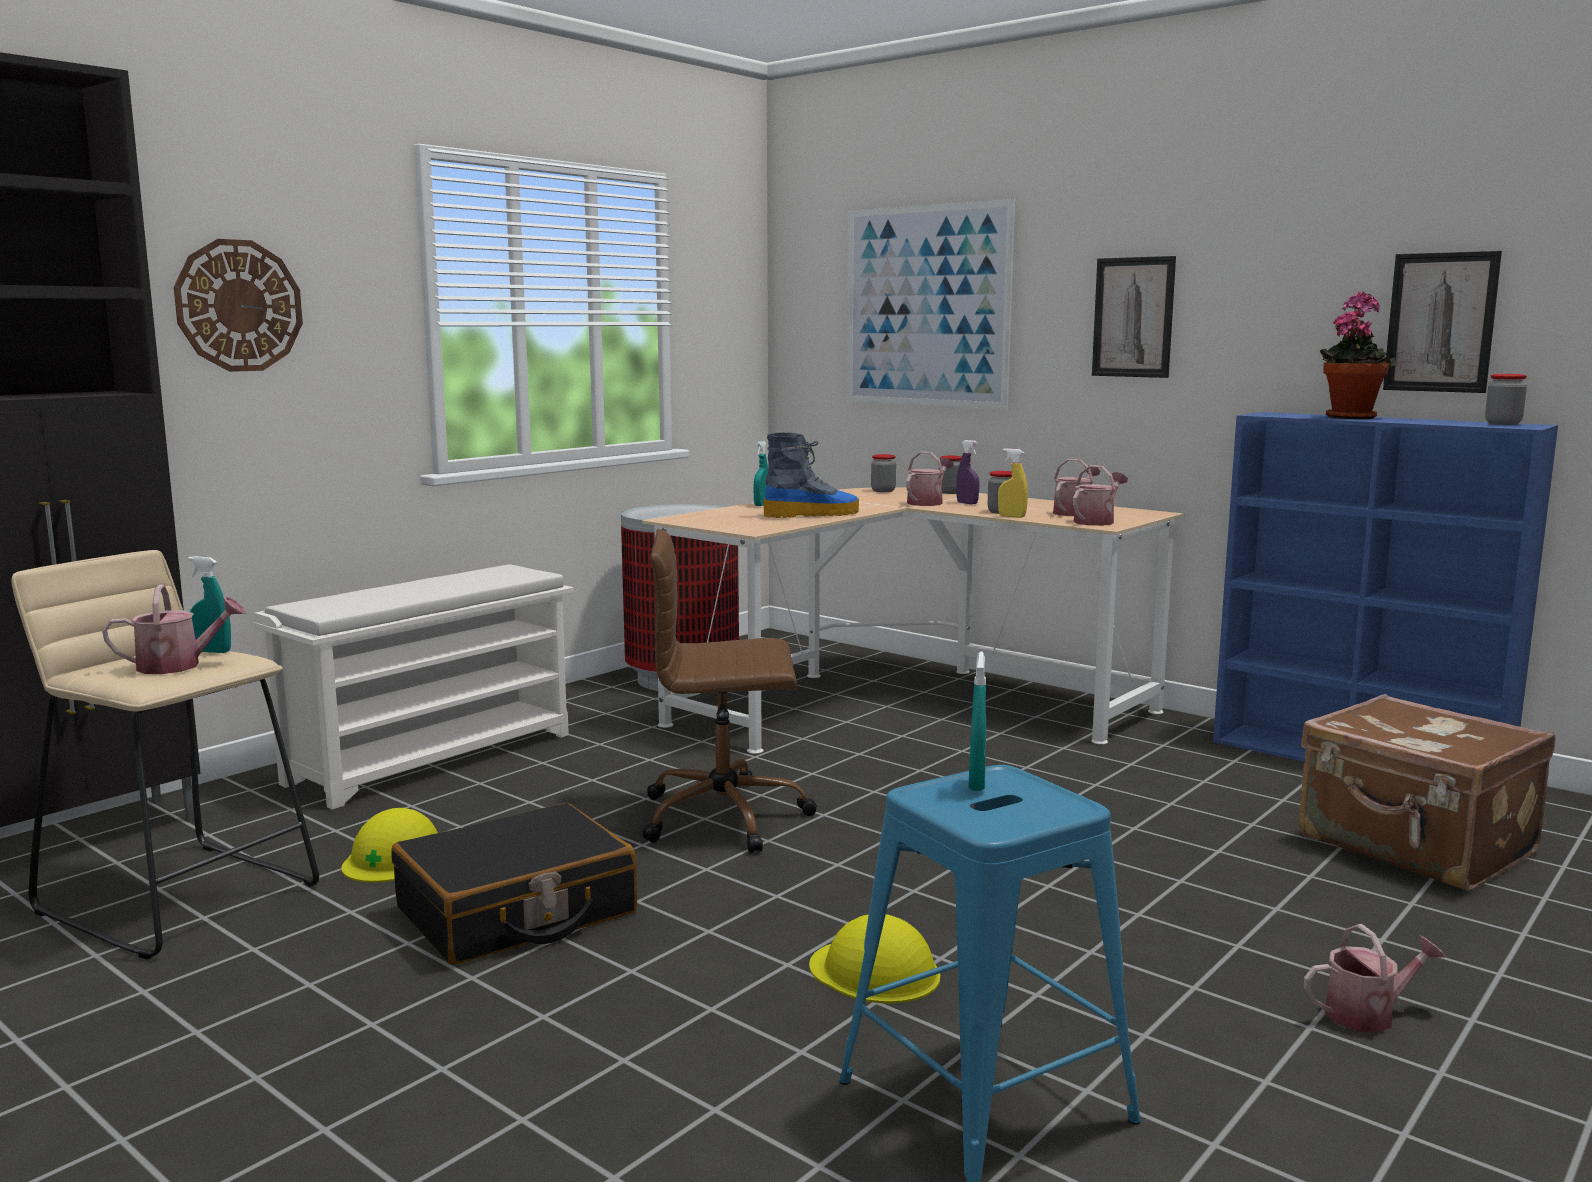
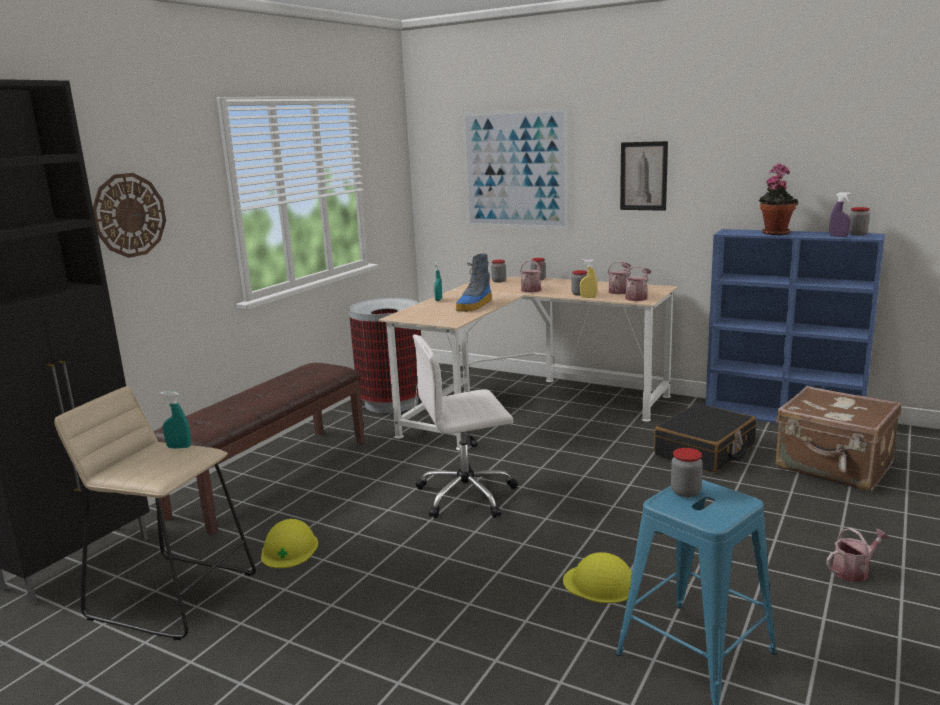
camera: 10 degrees left, 5 degrees up
watering can [102,584,246,674] -> none
white shoe rack [254,564,574,810] -> brown bench [154,363,365,535]
black suitcase [392,803,637,965] -> black suitcase moved to [654,403,756,473]
brown office chair [642,529,817,853] -> white office chair [413,334,518,518]
boot [764,433,859,518] -> boot turned 150 degrees clockwise [456,254,492,312]
purple spray bottle [956,440,979,504] -> purple spray bottle moved to [829,192,851,237]
turquoise spray bottle [968,652,986,791] -> jar [671,448,703,497]
picture [1383,251,1502,393] -> none

